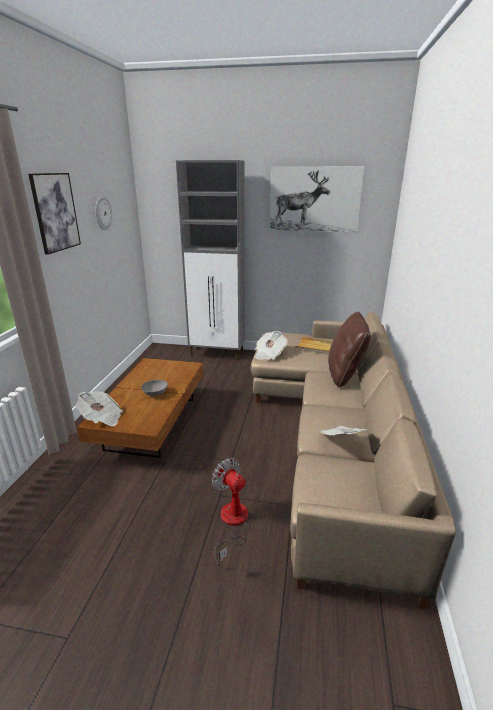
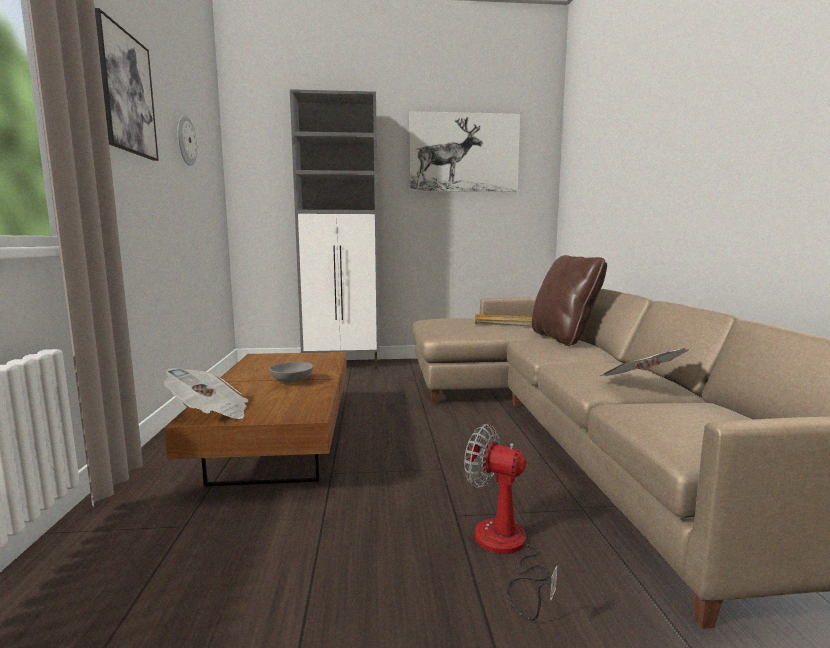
camera: 15 degrees left, 15 degrees down
newspaper [255,331,288,360] -> none

